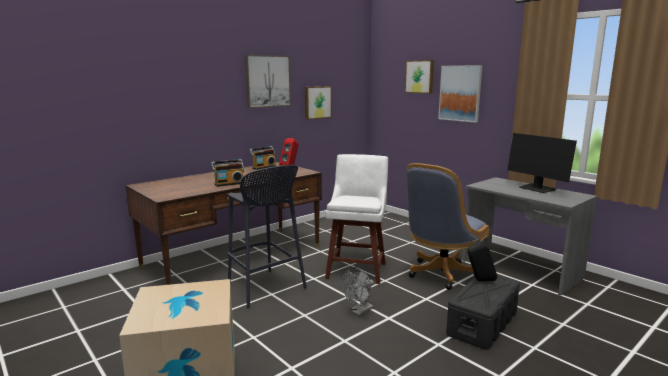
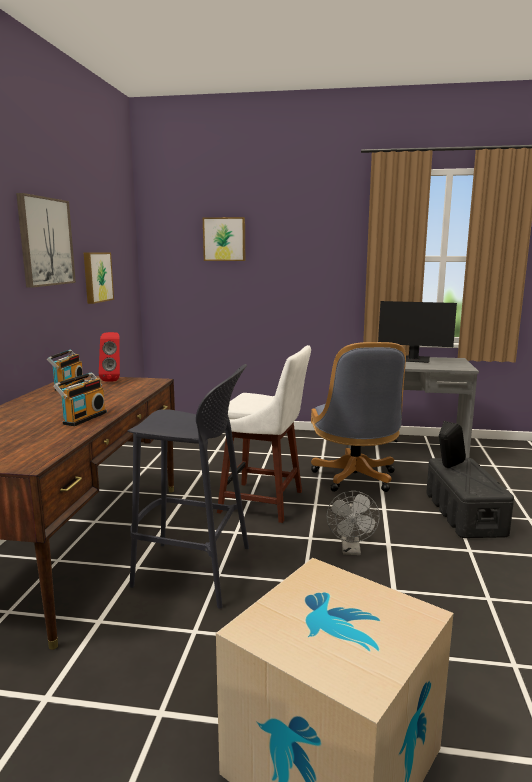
camera: 40 degrees left, 0 degrees up
white chair [325,154,388,284] -> white chair turned 135 degrees clockwise [217,345,311,523]
picture [438,65,482,123] -> none

